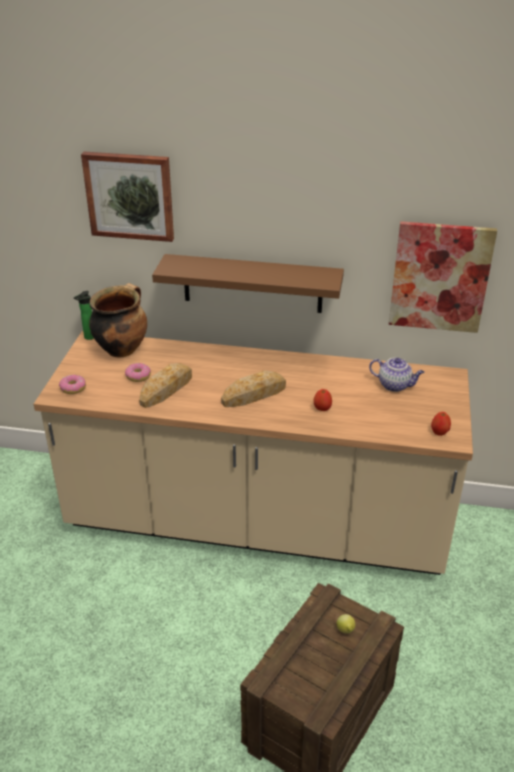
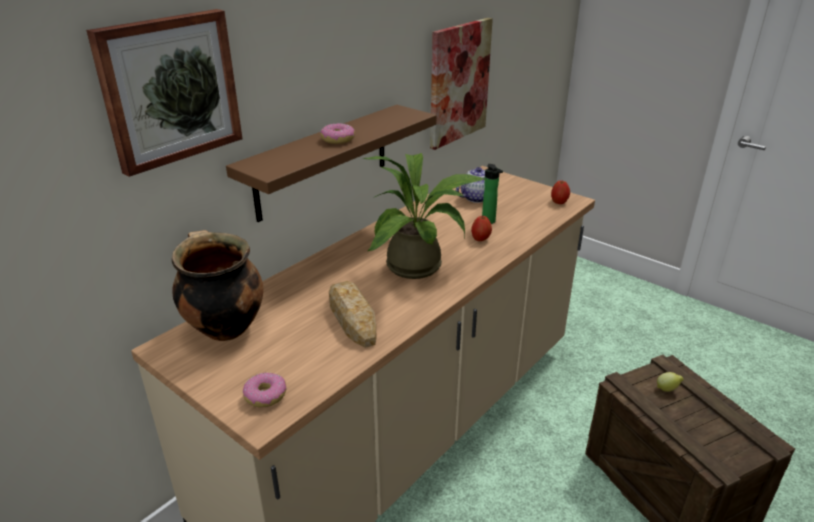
camera: 60 degrees left, 5 degrees down
bottle [74,291,94,340] -> bottle moved to [482,164,503,224]
donut [125,363,151,382] -> donut moved to [320,123,355,144]
bread [221,370,286,407] -> potted plant [363,153,486,279]

